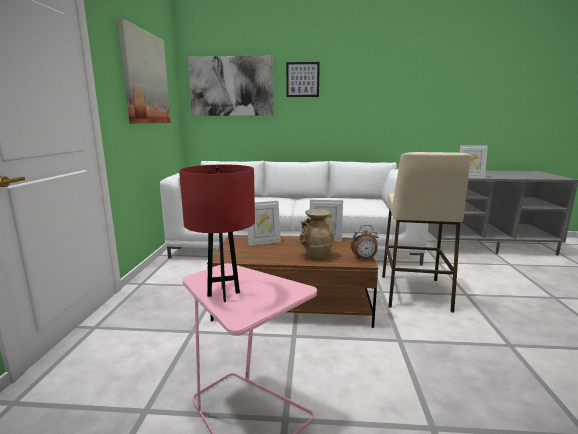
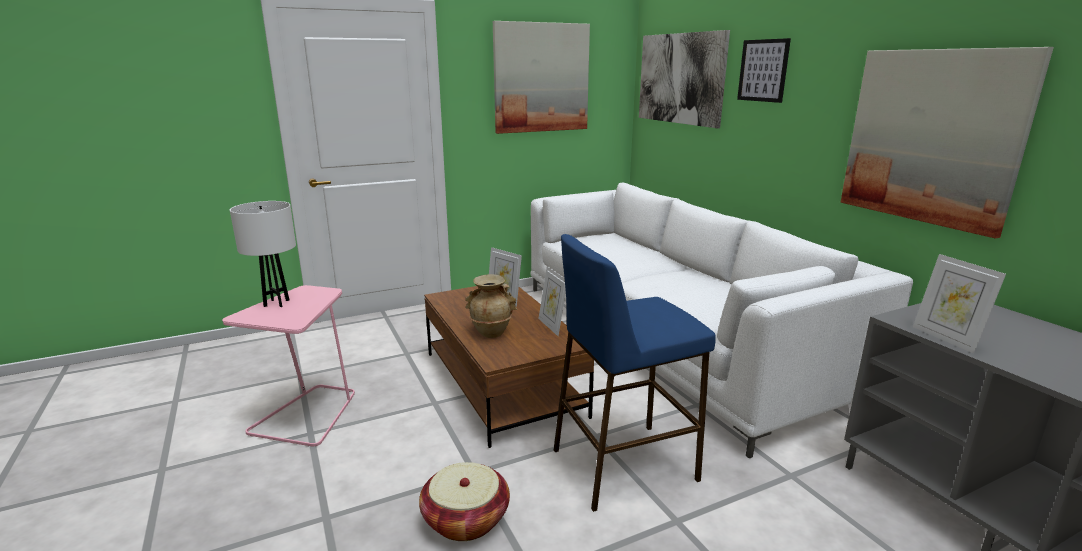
camera: 60 degrees right, 5 degrees up
red table lamp [179,165,255,302] -> white table lamp [230,201,296,307]
alarm clock [351,225,378,260] -> none
beige stool [382,152,471,312] -> blue stool [554,234,716,512]
none -> basket [419,462,510,541]
none -> picture [840,47,1054,239]

